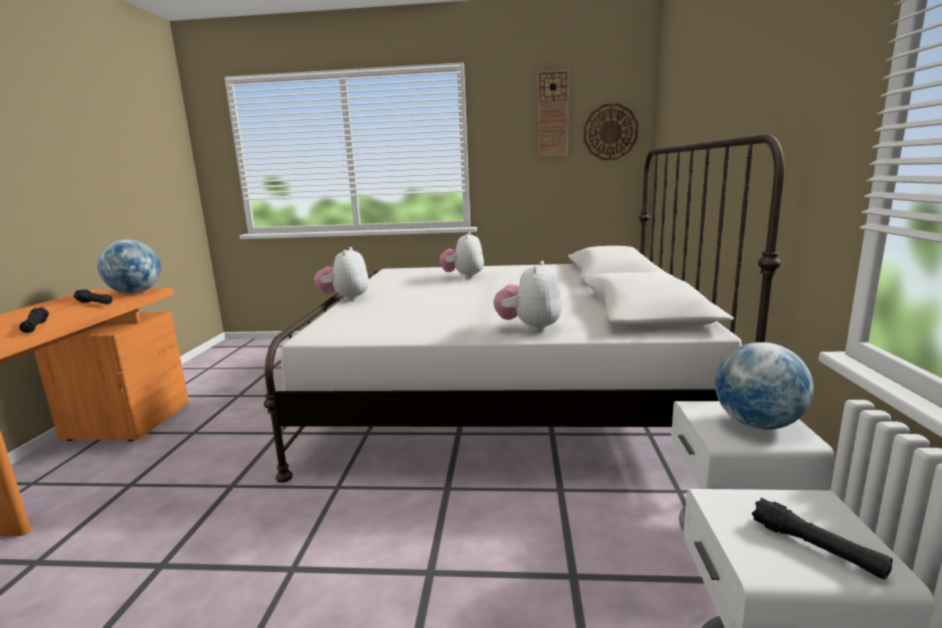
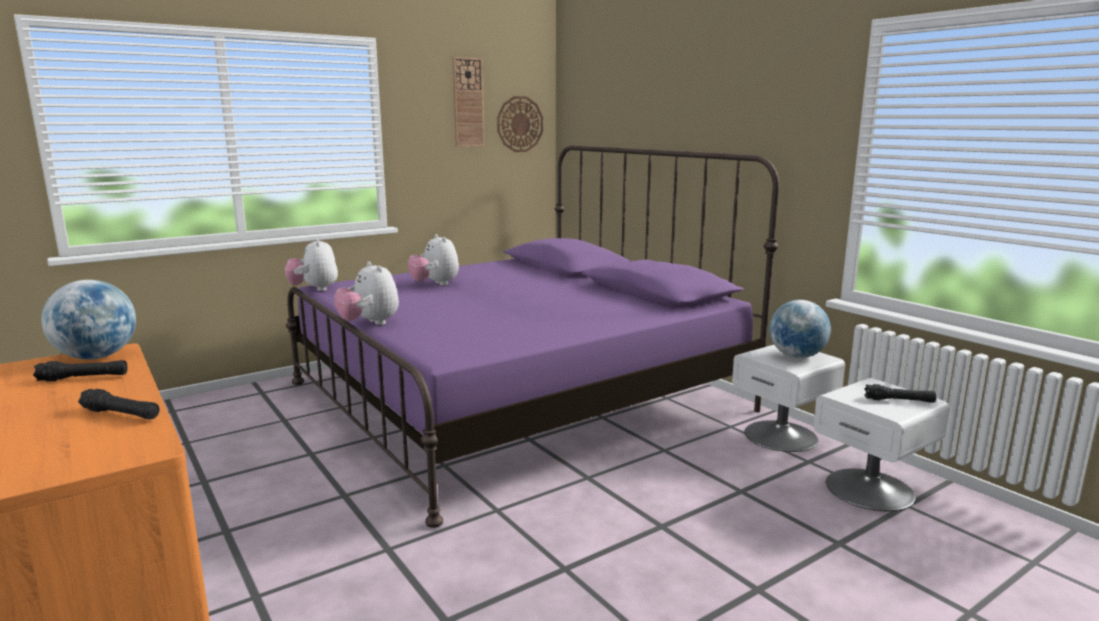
camera: 40 degrees left, 0 degrees up
white bed [264,134,785,483] -> purple bed [286,145,779,528]
plush toy [494,261,562,332] -> plush toy moved to [285,238,338,291]

